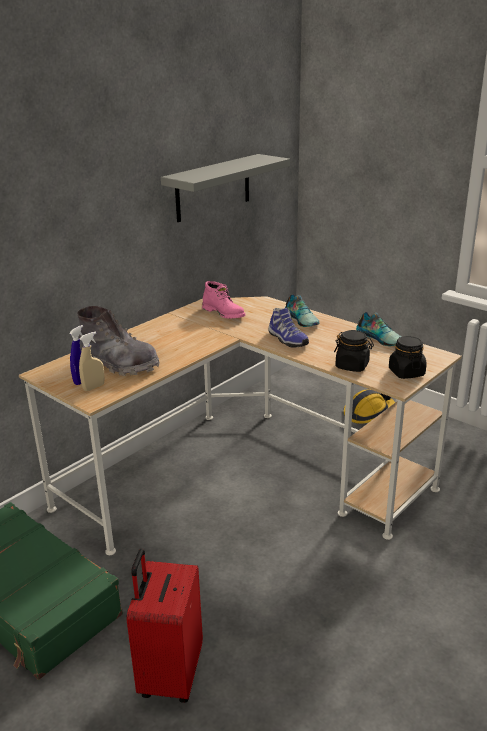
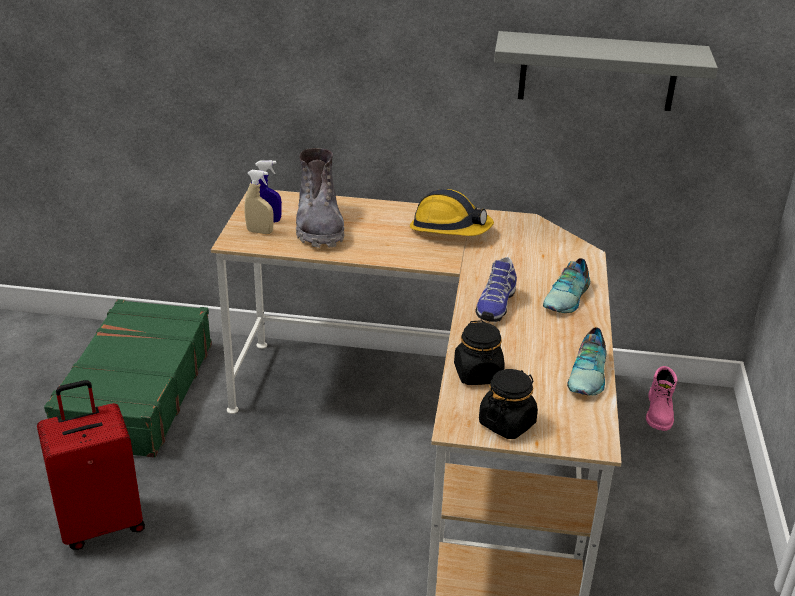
camera: 55 degrees right, 5 degrees up
pink boot [202,281,245,319] -> pink boot moved to [646,366,677,431]
hard hat [344,390,395,424] -> hard hat moved to [410,189,494,236]

